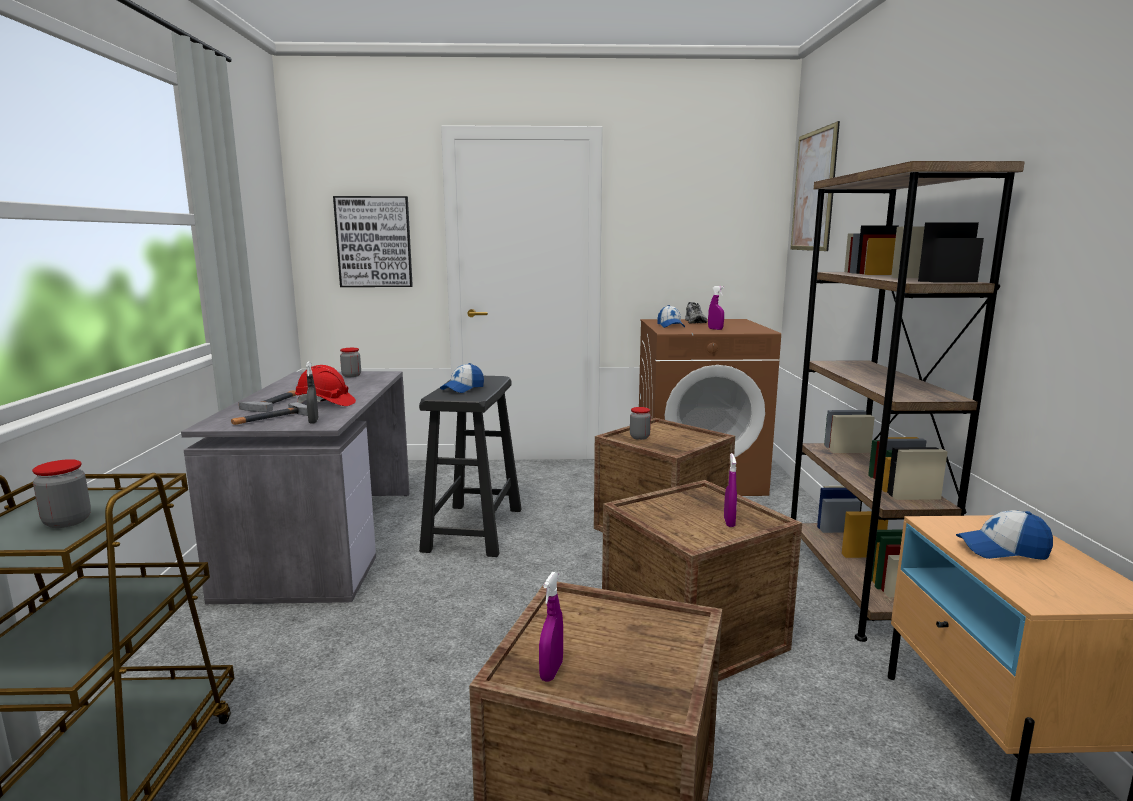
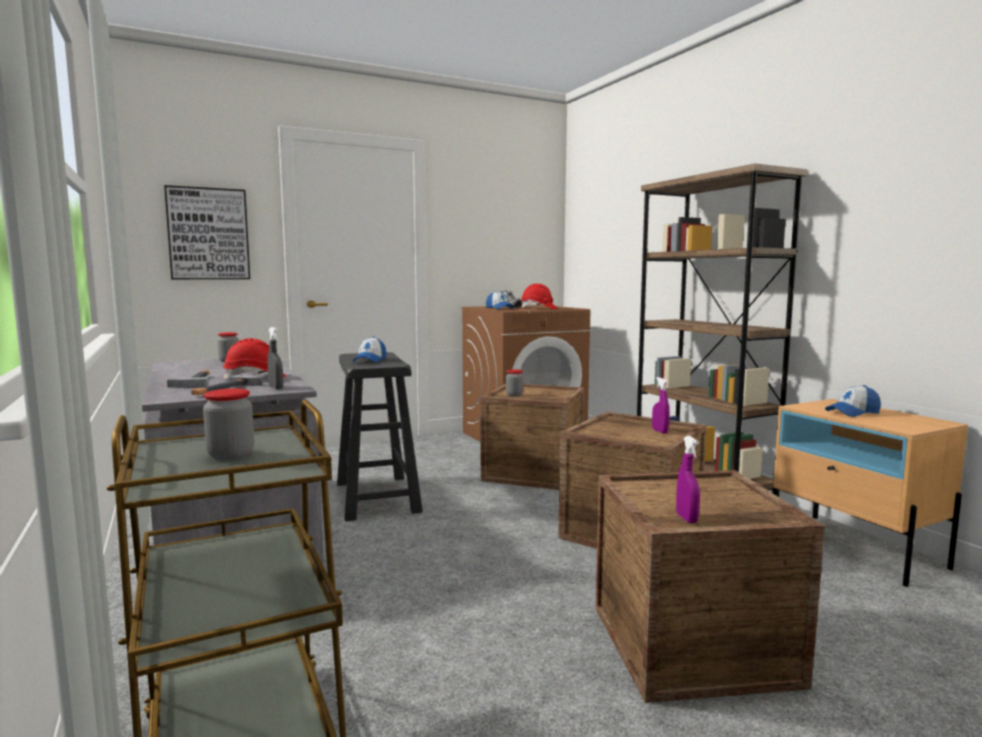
camera: 25 degrees left, 5 degrees down
purple spray bottle [708,286,724,330] -> red hard hat [521,283,557,309]
picture [791,121,840,251] -> none

